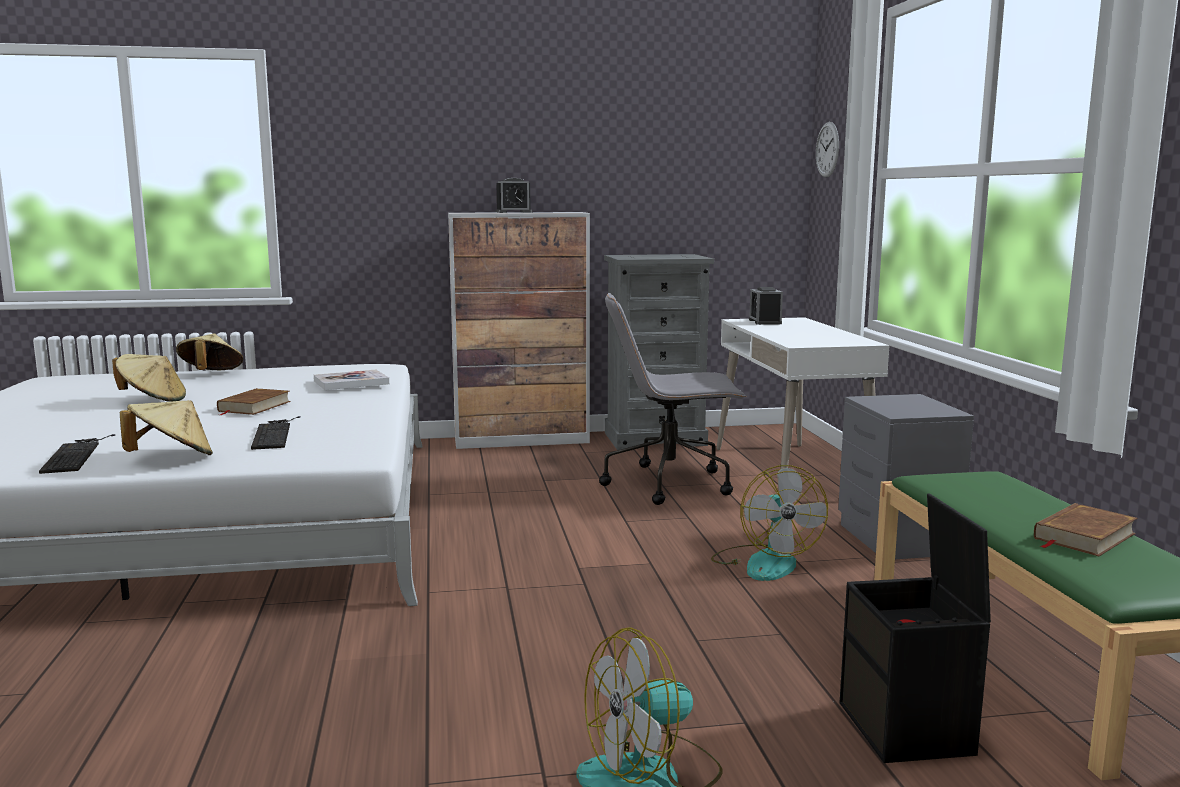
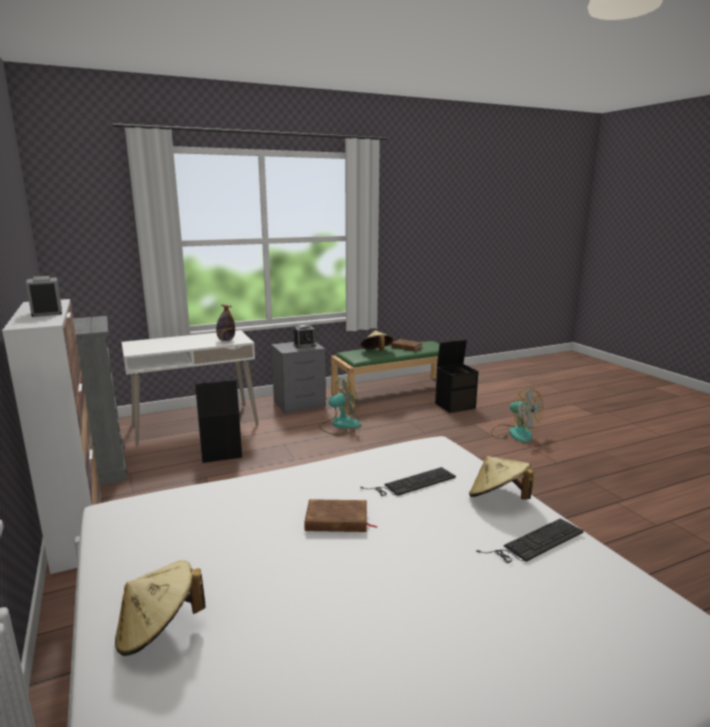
camera: 105 degrees left, 5 degrees up
beige hat [112,354,186,402] -> beige hat moved to [361,330,393,351]
book [314,370,389,390] -> none
grey office chair [599,293,746,505] -> black storage box [195,380,242,463]
alarm clock [749,287,783,325] -> alarm clock moved to [294,325,316,348]
wall clock [816,122,839,178] -> none
none -> bottle [216,304,235,341]

